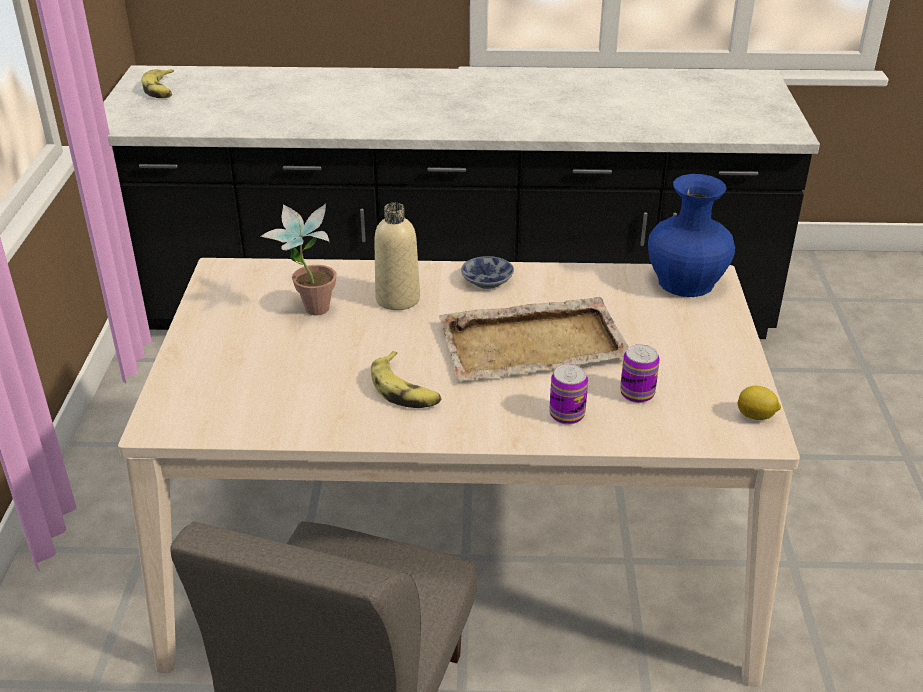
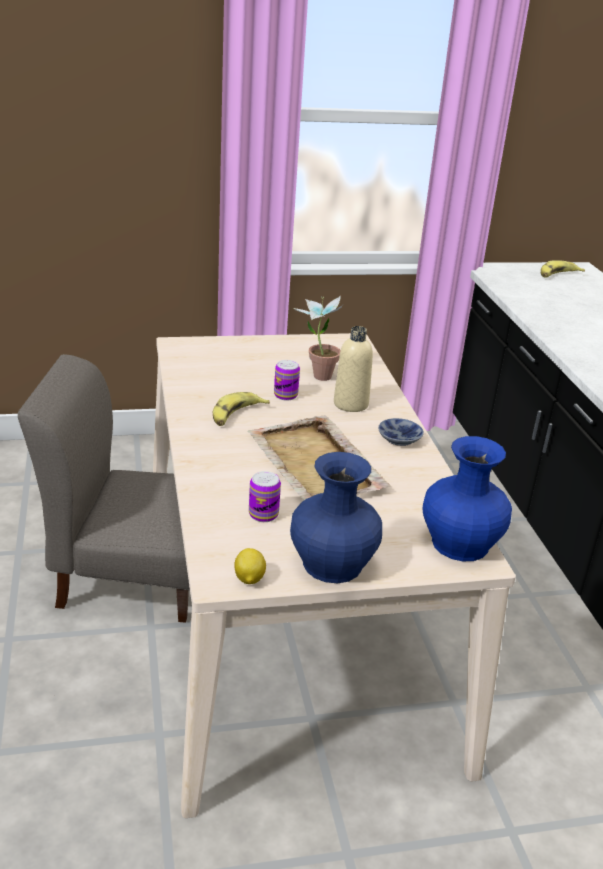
camera: 75 degrees right, 5 degrees down
can [549,364,588,425] -> can moved to [274,360,300,401]
none -> blue vase [290,452,382,583]

